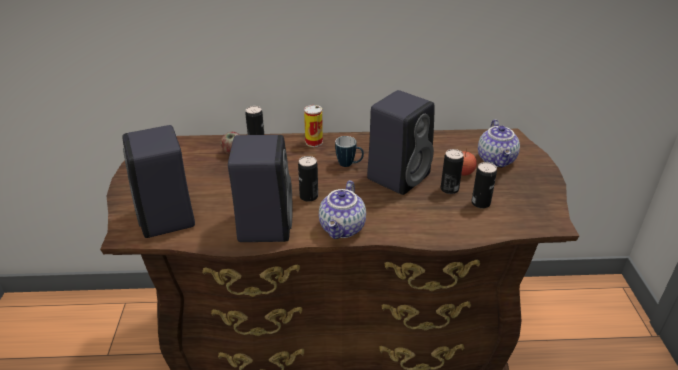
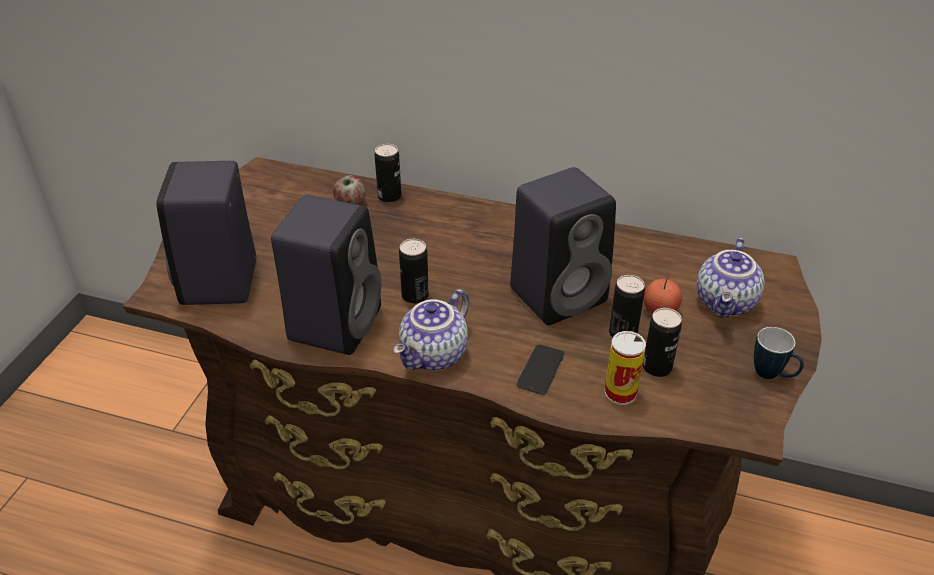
camera: 20 degrees right, 5 degrees up
can [304,105,323,147] -> can moved to [604,331,646,405]
mug [335,136,364,167] -> mug moved to [754,327,804,379]
none -> phone [517,345,564,395]

